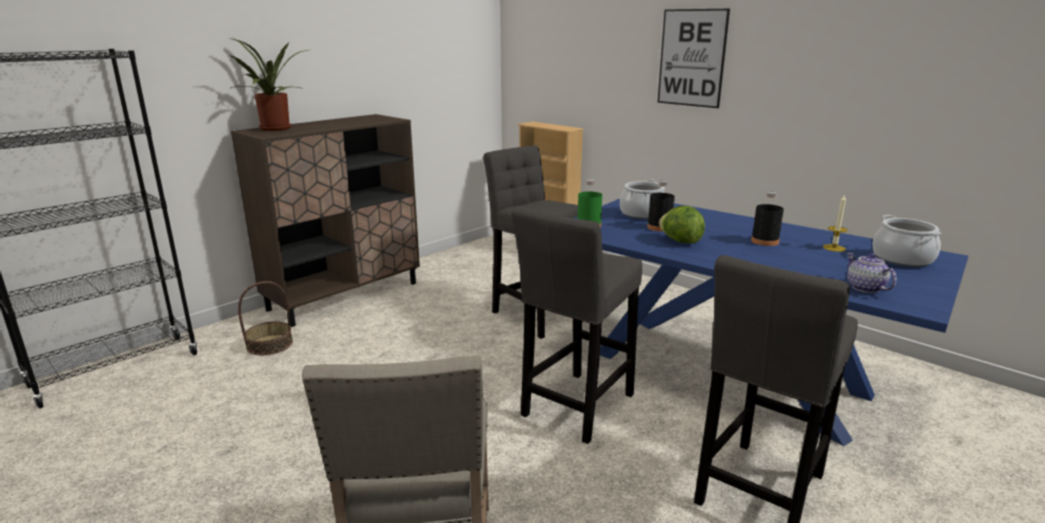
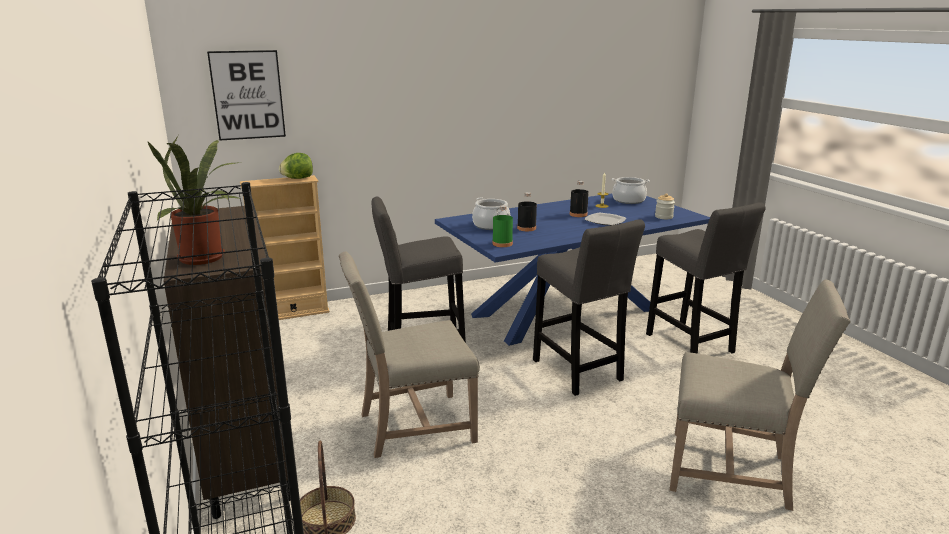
camera: 65 degrees left, 0 degrees up
picture [658,9,730,108] -> picture moved to [207,50,286,141]
lettuce [659,206,705,243] -> lettuce moved to [279,153,313,179]
teapot [847,253,897,293] -> jar [655,193,675,219]
none -> beige chair [339,251,480,458]
none -> plate [584,213,626,226]

